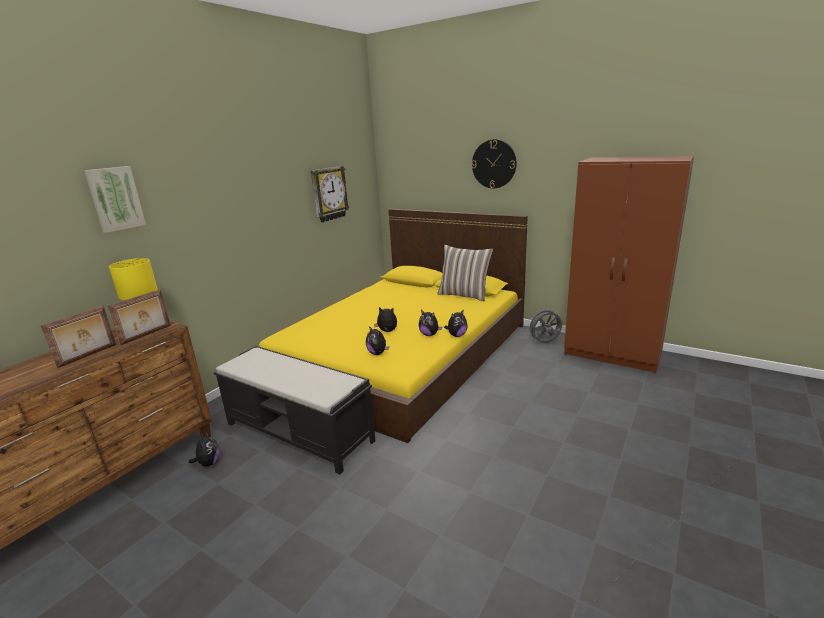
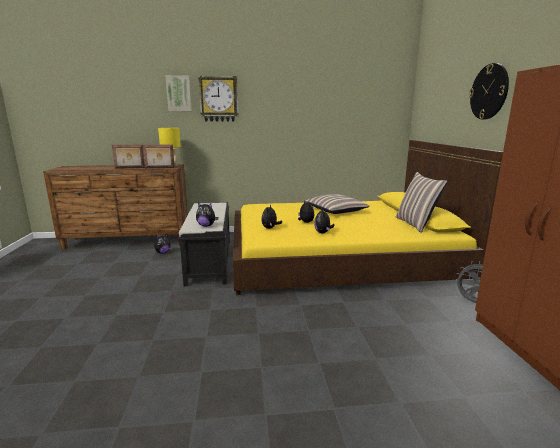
camera: 50 degrees right, 5 degrees down
wall clock [311,166,349,222] -> wall clock moved to [198,76,238,122]
plush toy [444,309,468,337] -> plush toy moved to [196,203,218,227]
none -> pillow [305,194,370,214]

